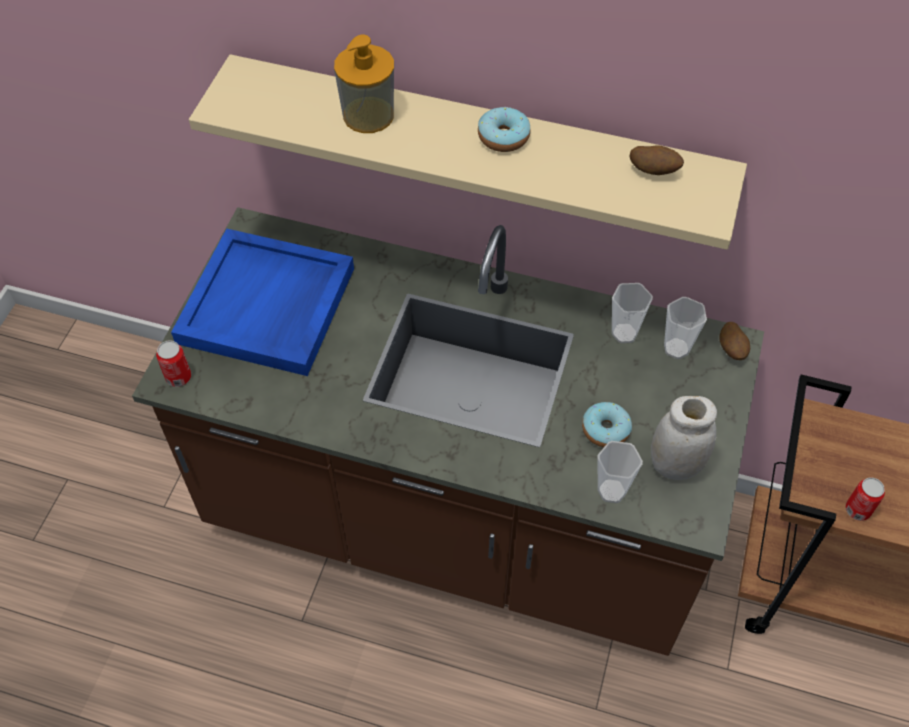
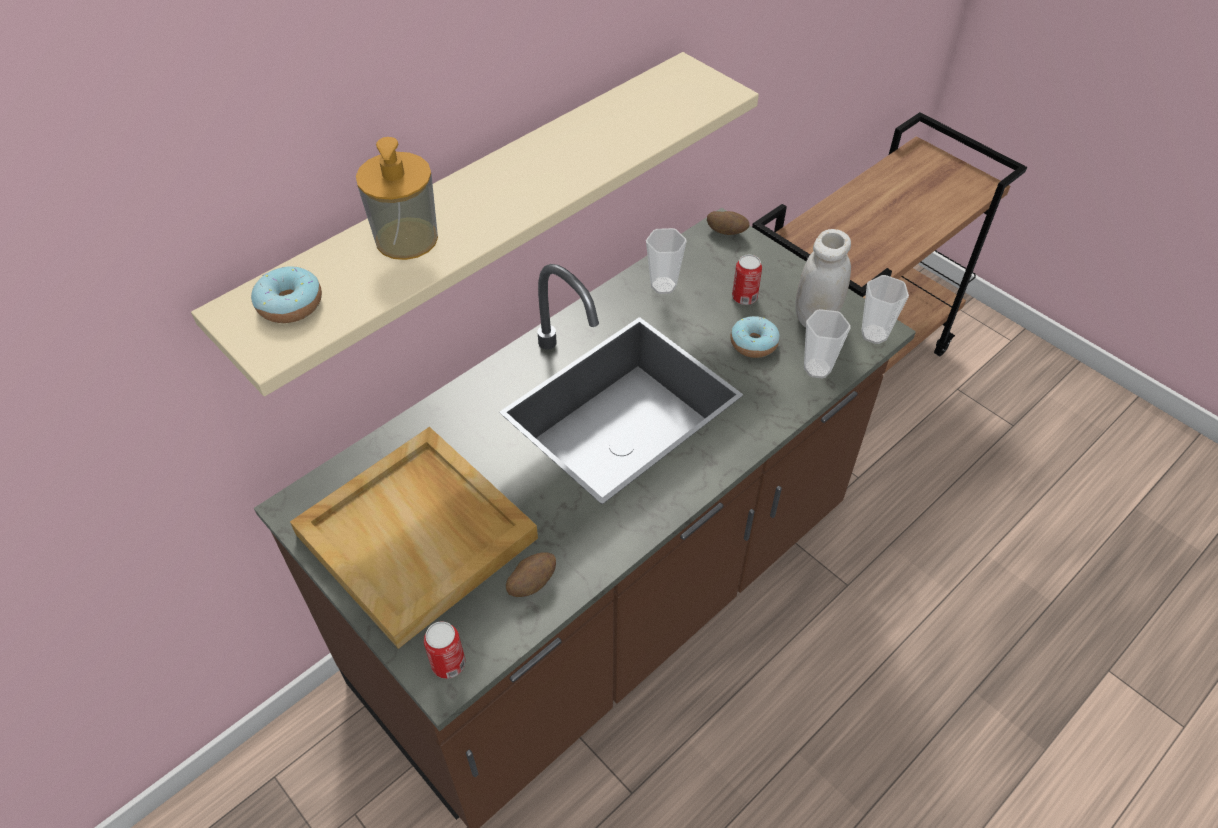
camera: 60 degrees left, 5 degrees down
blue tray [171,228,354,376] -> beige tray [290,427,538,649]
donut [478,107,530,152] -> donut moved to [251,266,322,323]
potato [629,145,684,175] -> potato moved to [506,552,556,597]
cup [664,297,707,359] -> cup moved to [861,275,909,344]
can [845,477,885,521] -> can moved to [732,255,762,305]

